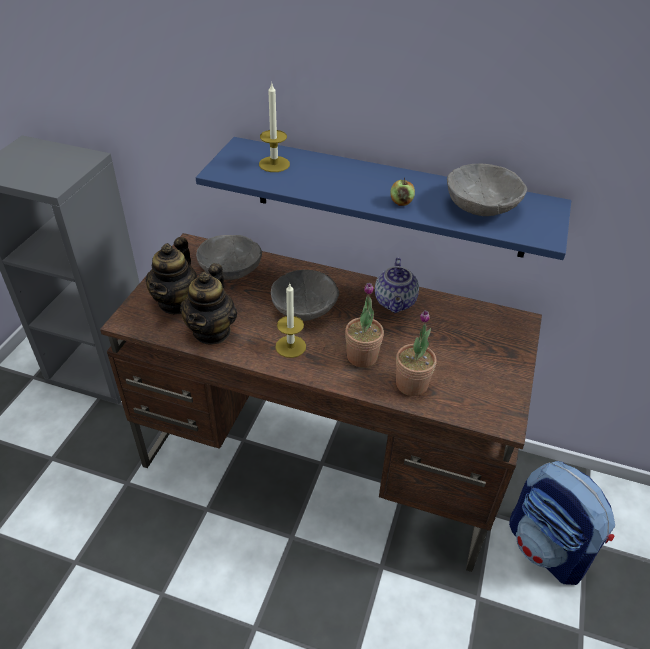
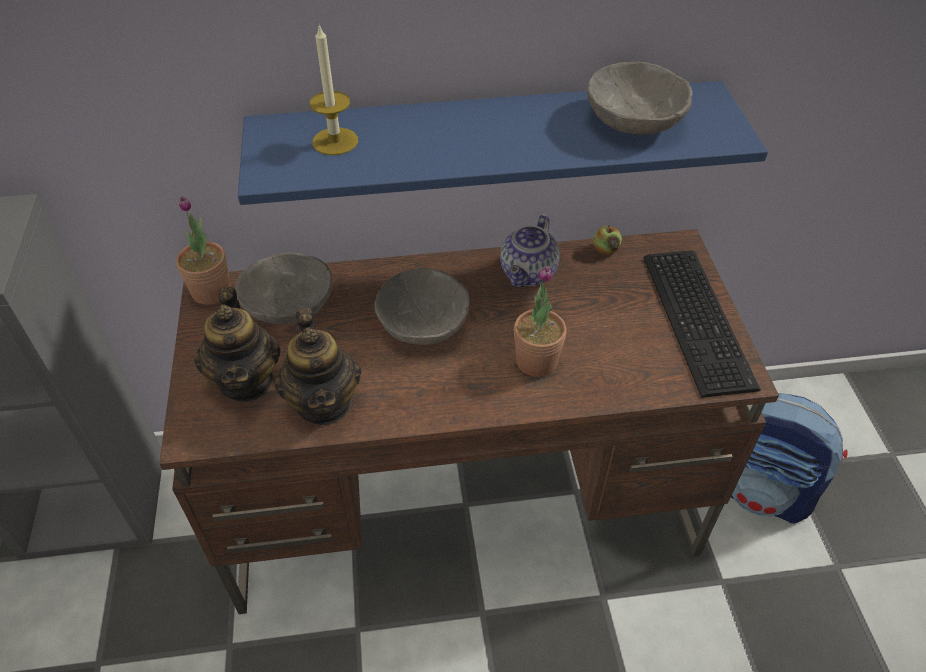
camera: 25 degrees left, 5 degrees up
candle [275,284,306,358] -> none
teapot [375,257,419,313] -> teapot turned 45 degrees clockwise [500,214,560,287]
apple [390,178,415,206] -> apple moved to [593,225,622,255]
potted plant [396,310,437,396] -> potted plant moved to [176,196,231,305]
none -> keyboard [644,250,761,398]

